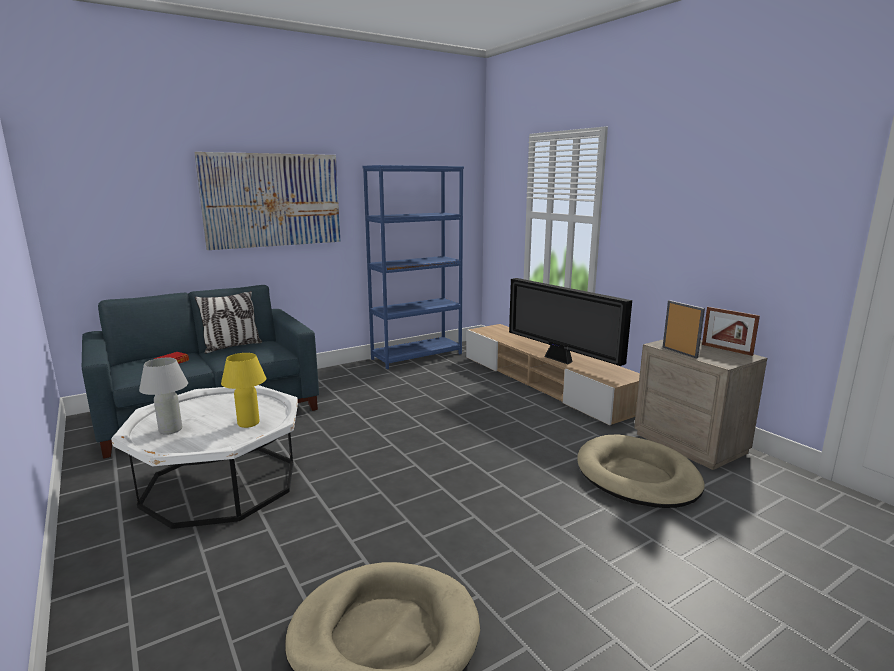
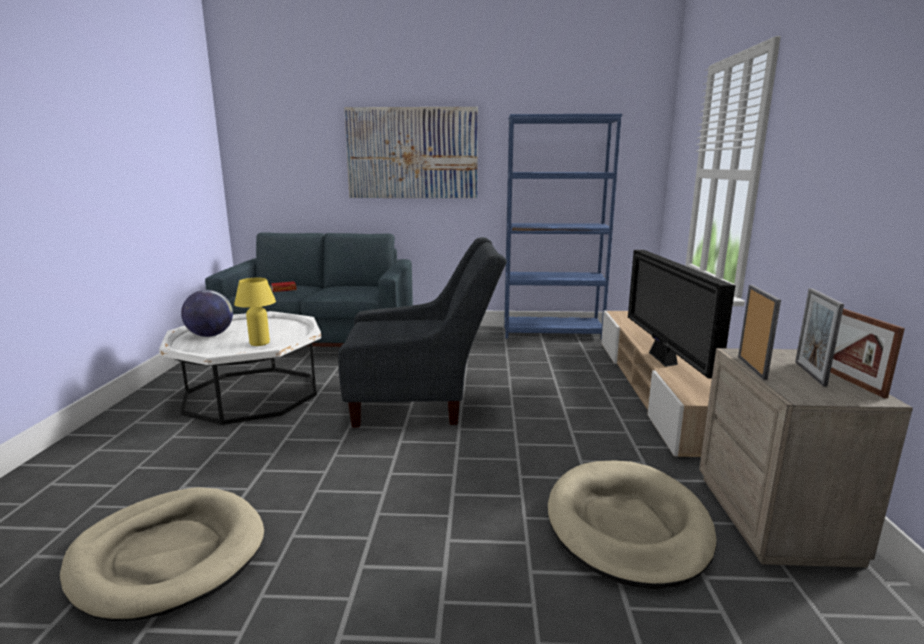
camera: 35 degrees right, 0 degrees up
white table lamp [139,358,188,435] -> globe [181,290,233,337]
pillow [195,291,262,354] -> none
none -> grey armchair [338,237,507,428]
none -> picture frame [795,288,844,387]

